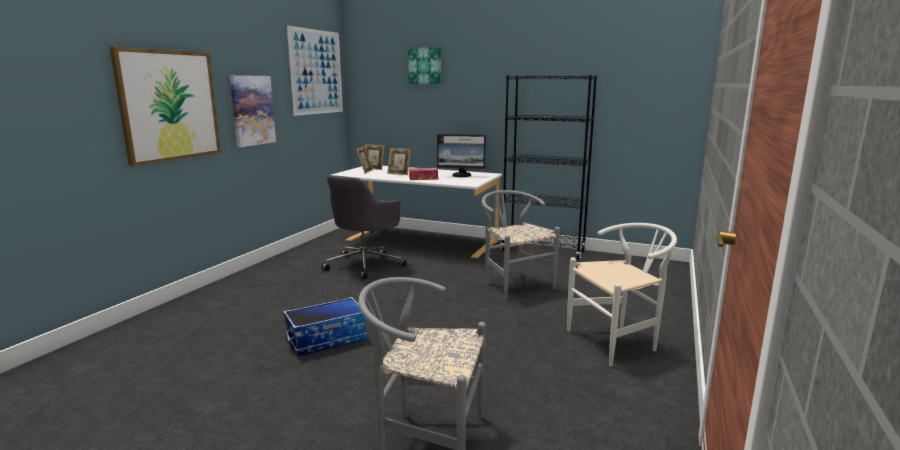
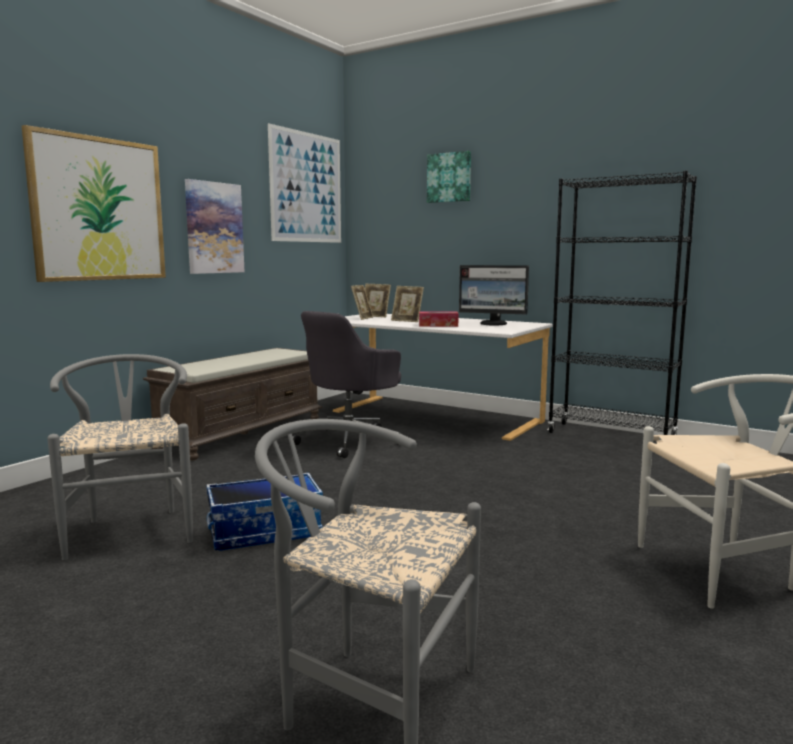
camera: 10 degrees right, 5 degrees down
grey chair [482,190,560,301] -> grey chair moved to [47,354,193,560]
none -> brown bench [143,348,322,460]

